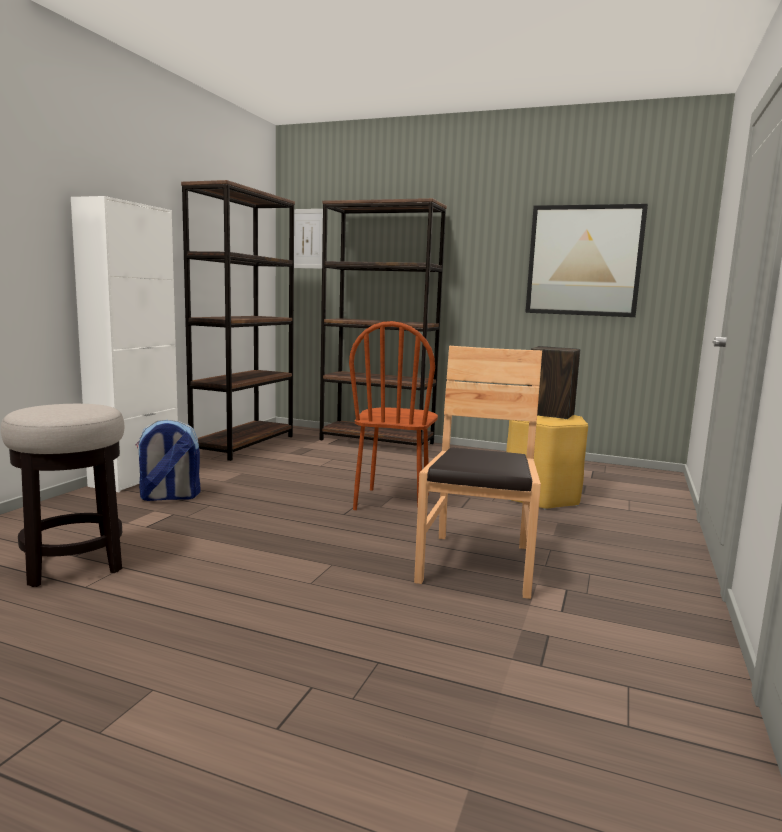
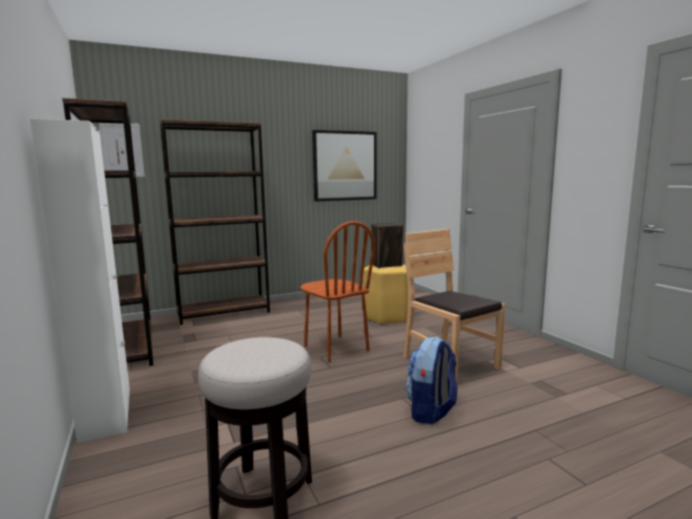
camera: 45 degrees left, 0 degrees up
backpack [135,420,200,501] -> backpack moved to [406,337,457,424]

